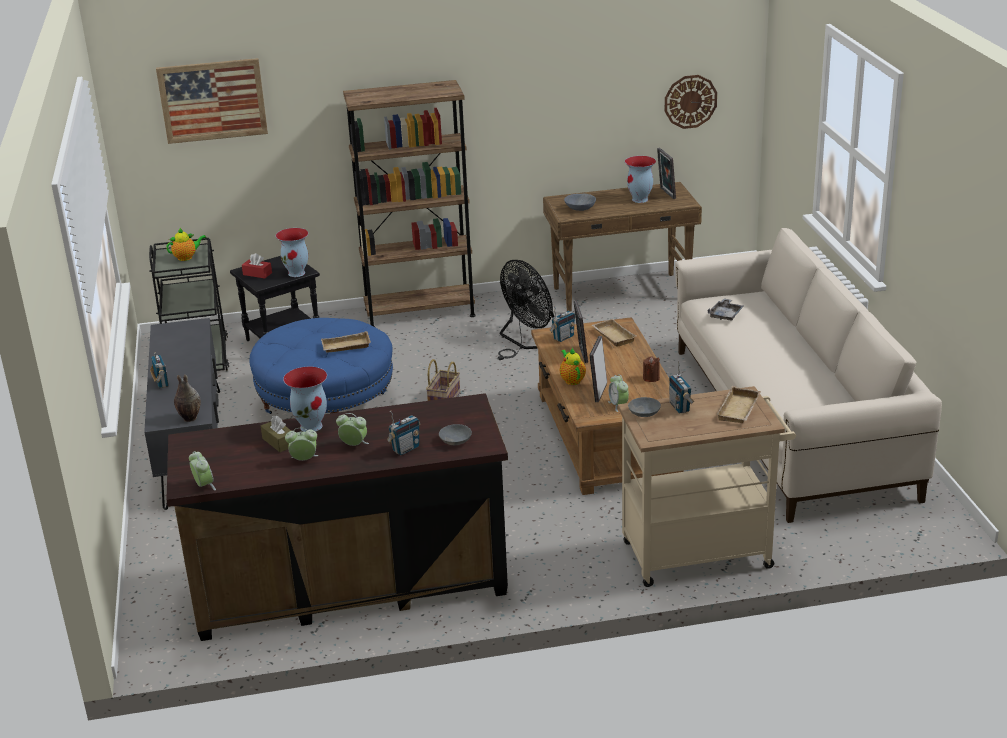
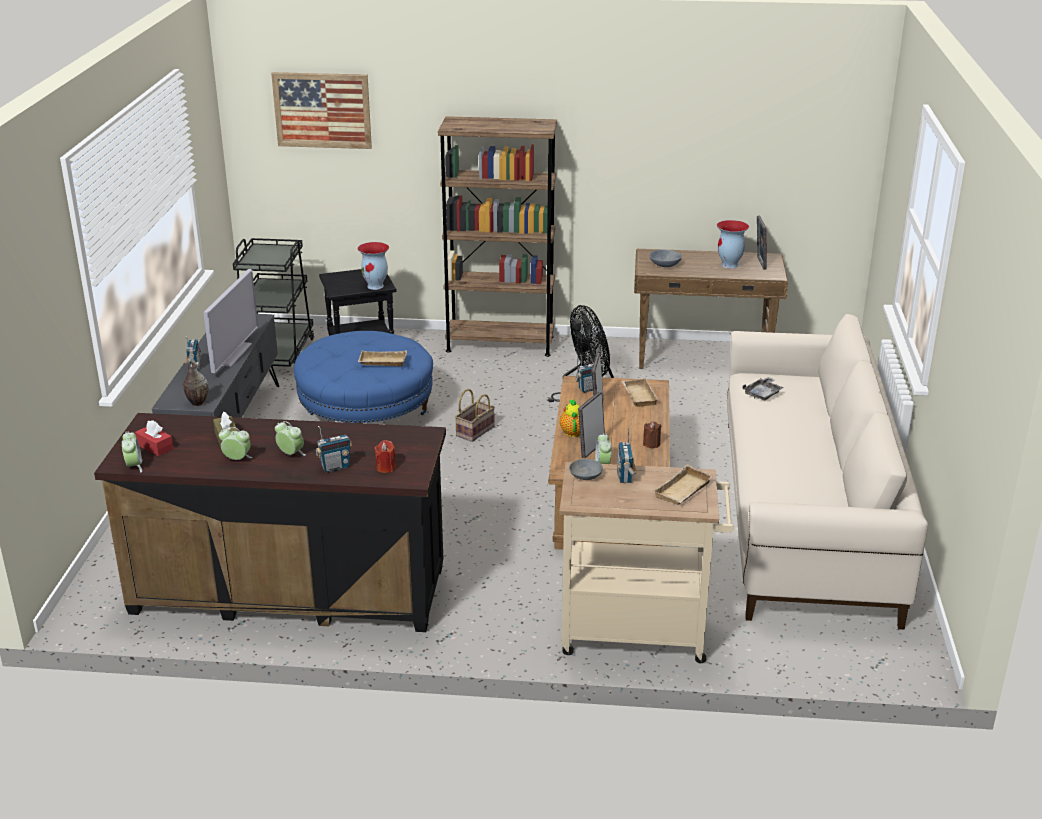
camera: 15 degrees right, 0 degrees up
teapot [166,228,207,261] -> none
red tissue box [242,253,272,278] -> red tissue box moved to [135,420,174,456]
vase [283,367,327,432] -> none
grey bowl [439,424,472,445] -> red candle [374,440,396,473]
wall clock [665,75,717,129] -> none
none -> television [203,269,258,373]

